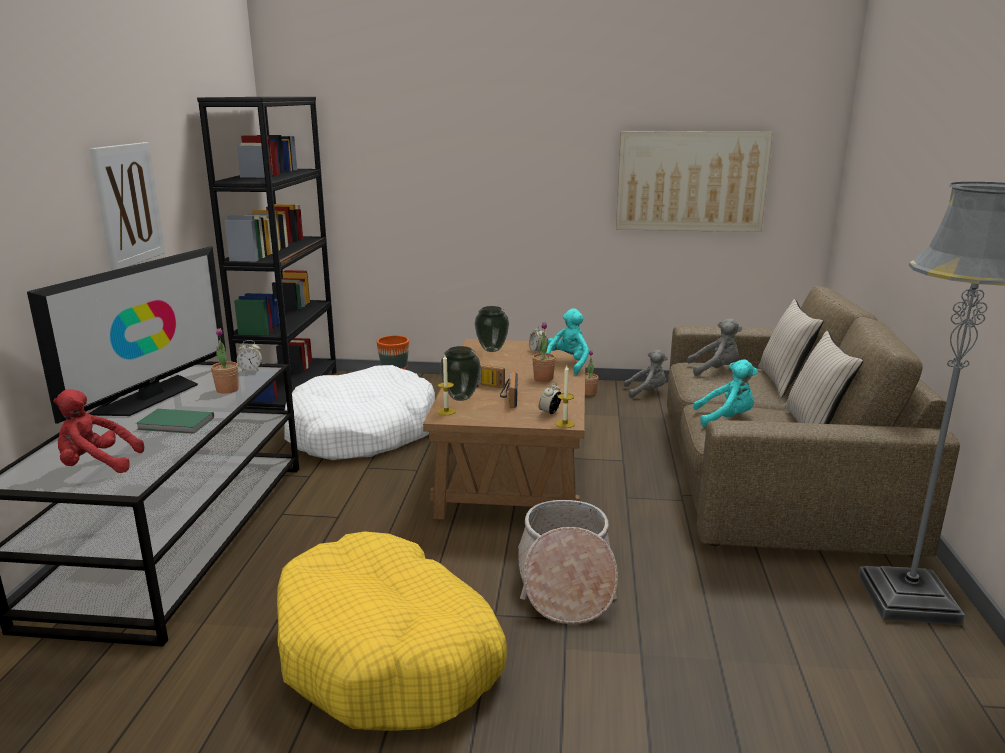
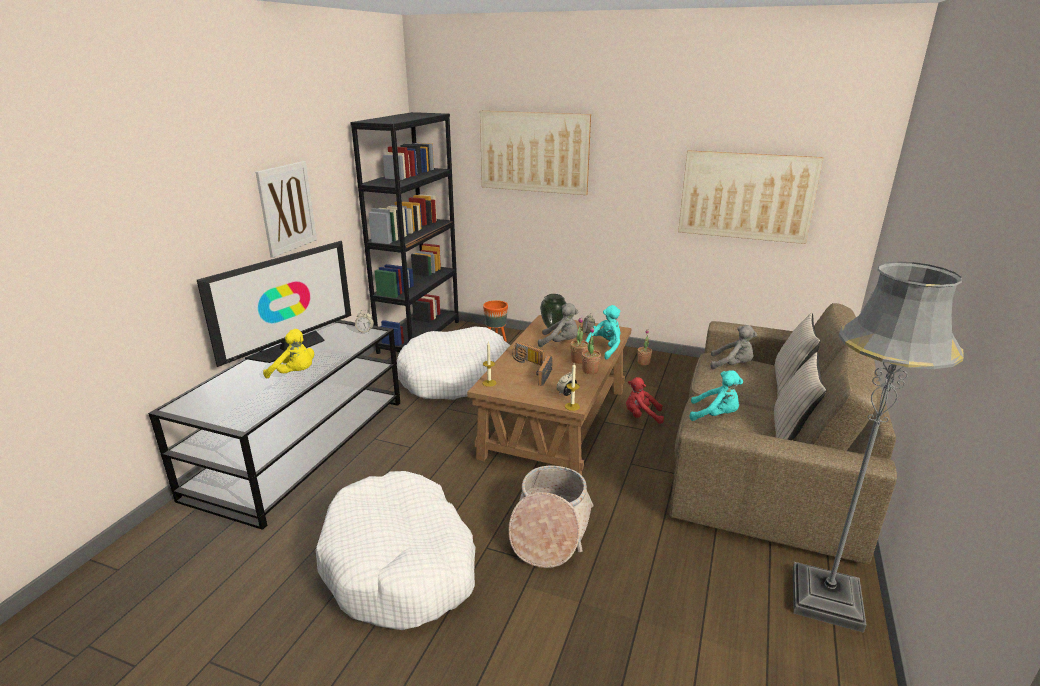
camera: 15 degrees right, 5 degrees up
red plush toy [53,389,144,473] -> red plush toy moved to [626,377,664,424]
green book [136,409,214,434] -> yellow plush toy [263,329,314,379]
potted plant [211,328,239,394] -> potted plant moved to [581,327,601,374]
yellow dog bed [277,532,507,731] -> white dog bed [316,471,475,630]
vase [440,346,481,401] -> none
grey plush toy [624,350,668,398] -> grey plush toy moved to [538,303,578,347]
none -> picture [480,111,591,195]

